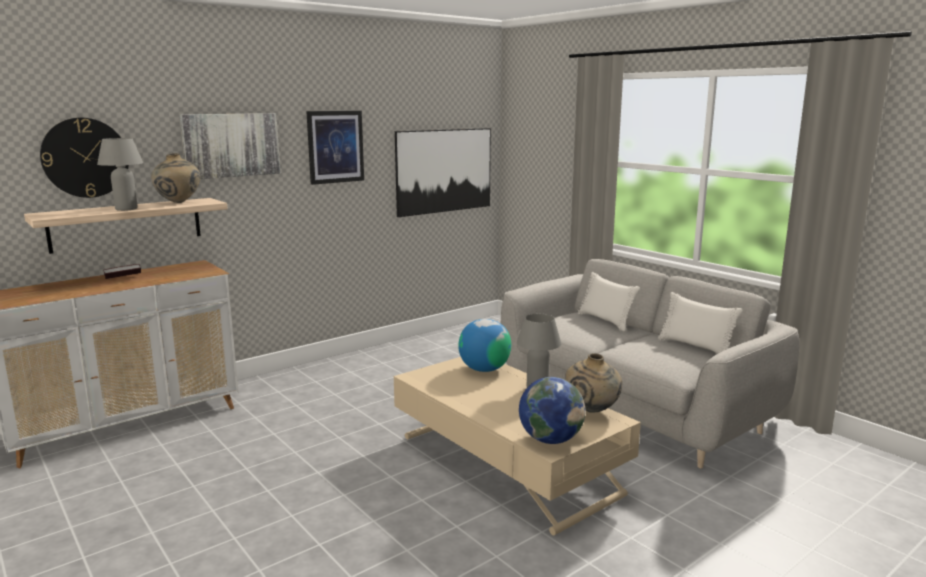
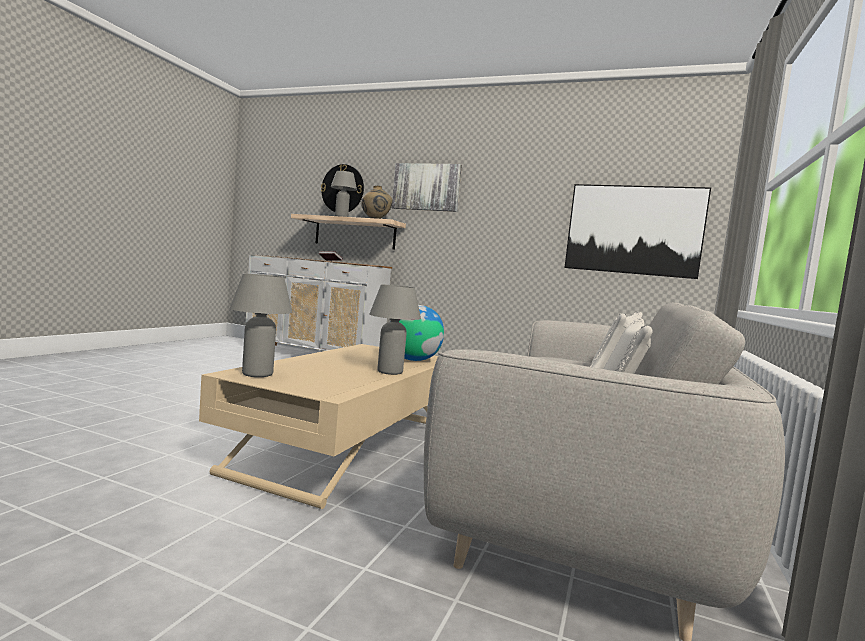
camera: 60 degrees right, 10 degrees down
picture [306,111,364,185] -> none
globe [519,377,585,444] -> grey table lamp [230,274,293,377]
beige vase [565,353,622,413] -> none

